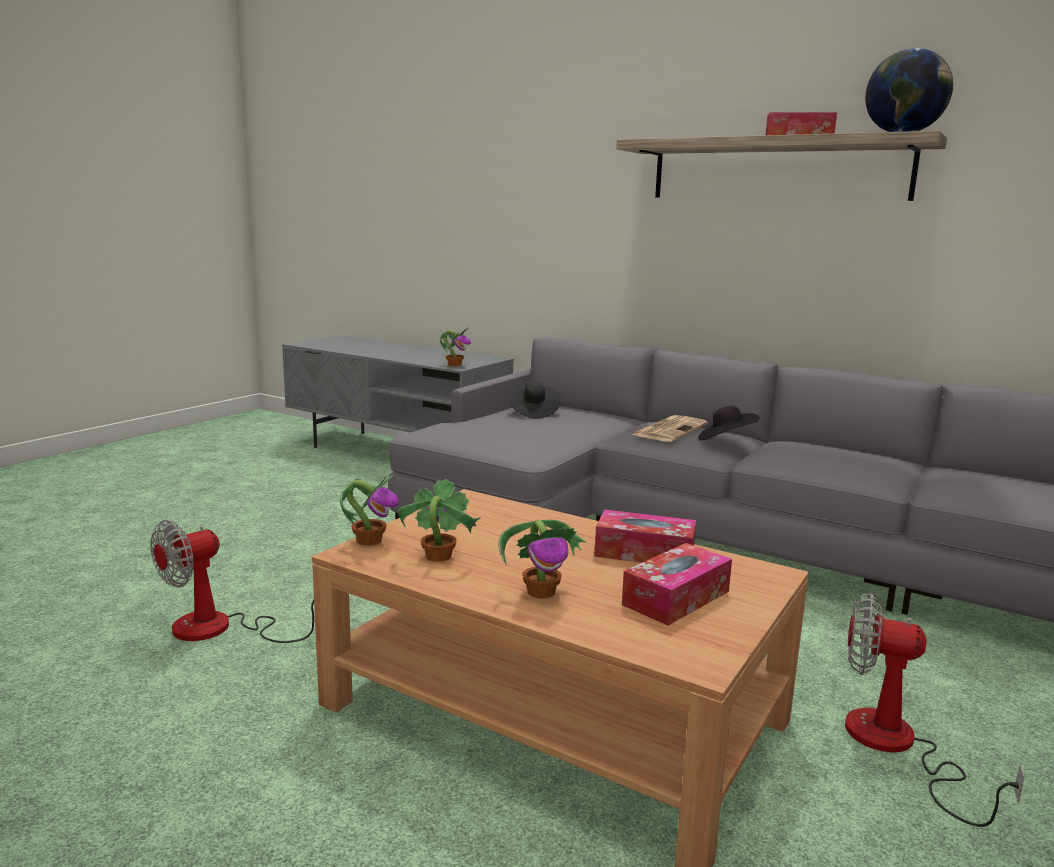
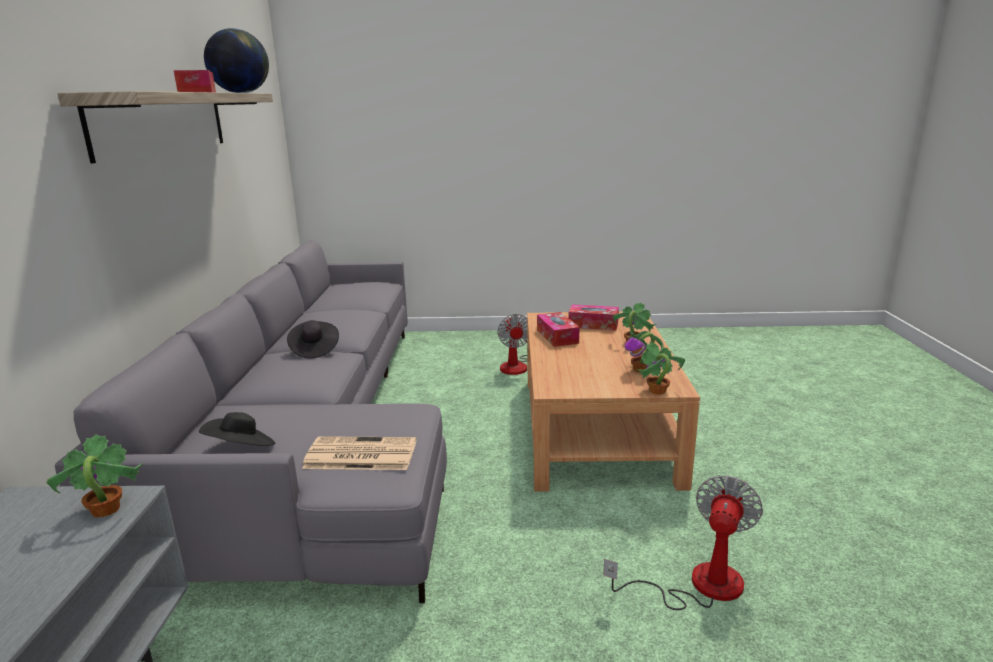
camera: 120 degrees left, 5 degrees up
fan [150,520,314,643] -> fan turned 75 degrees counterclockwise [603,475,763,610]
newspaper [632,415,708,442] -> newspaper moved to [302,436,417,470]

